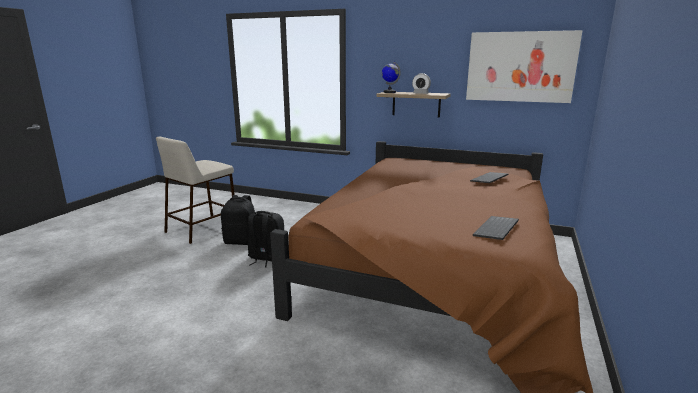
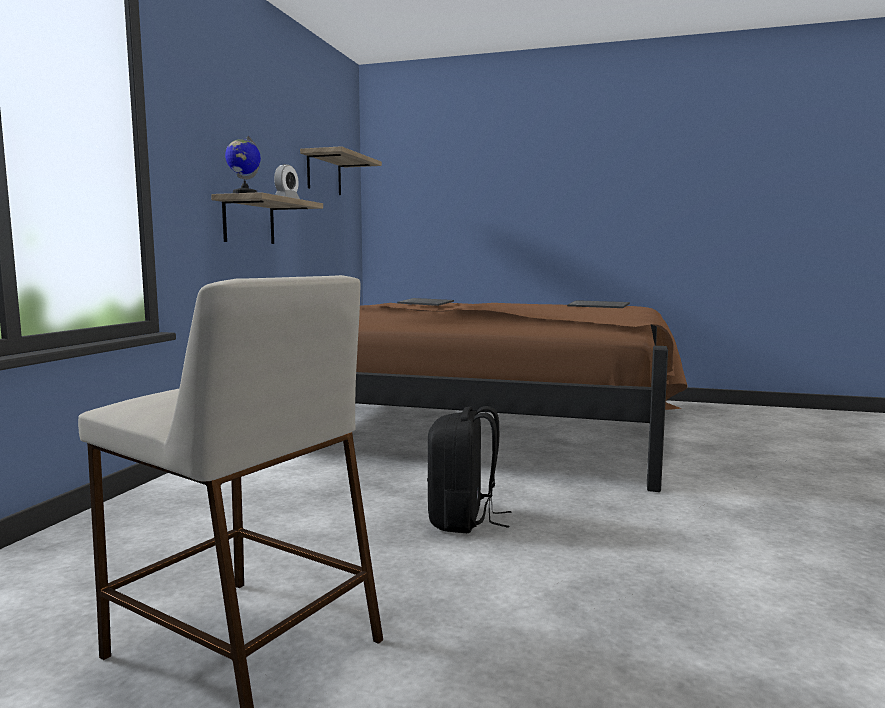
camera: 95 degrees left, 10 degrees down
black backpack [221,195,255,245] -> none
picture [466,30,583,103] -> shelf [300,146,382,195]

